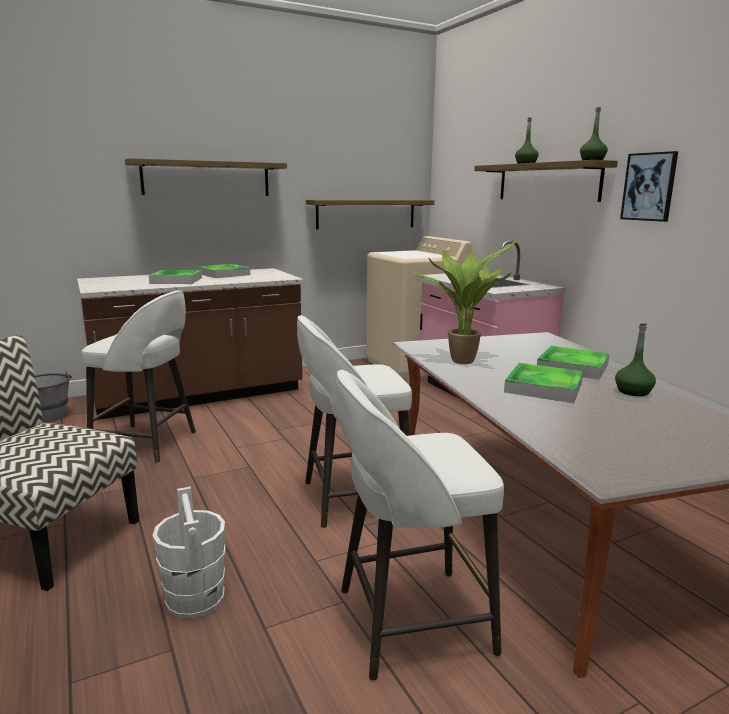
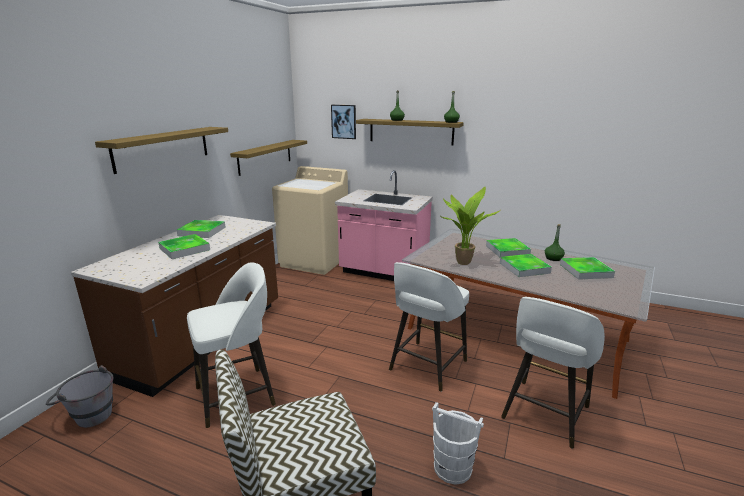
camera: 40 degrees left, 5 degrees up
picture [620,151,678,222] -> picture moved to [331,105,356,139]
none -> tray [560,257,615,279]

